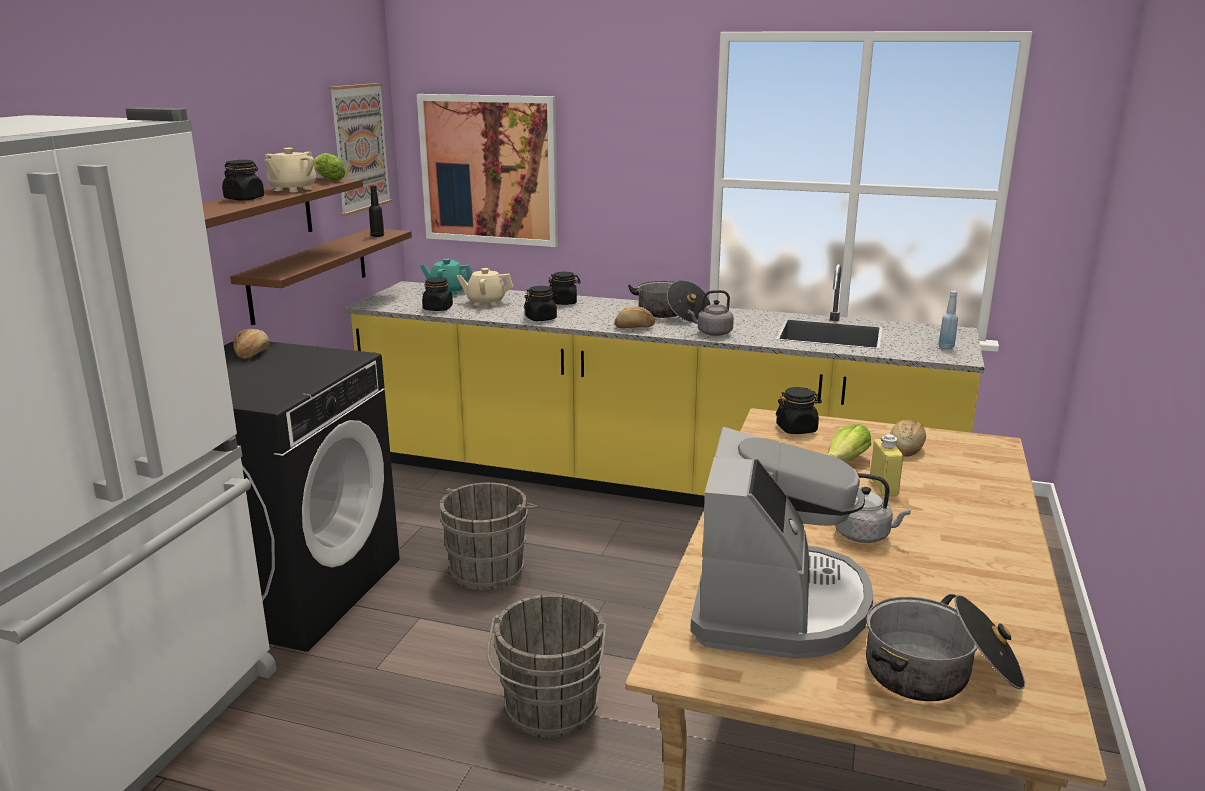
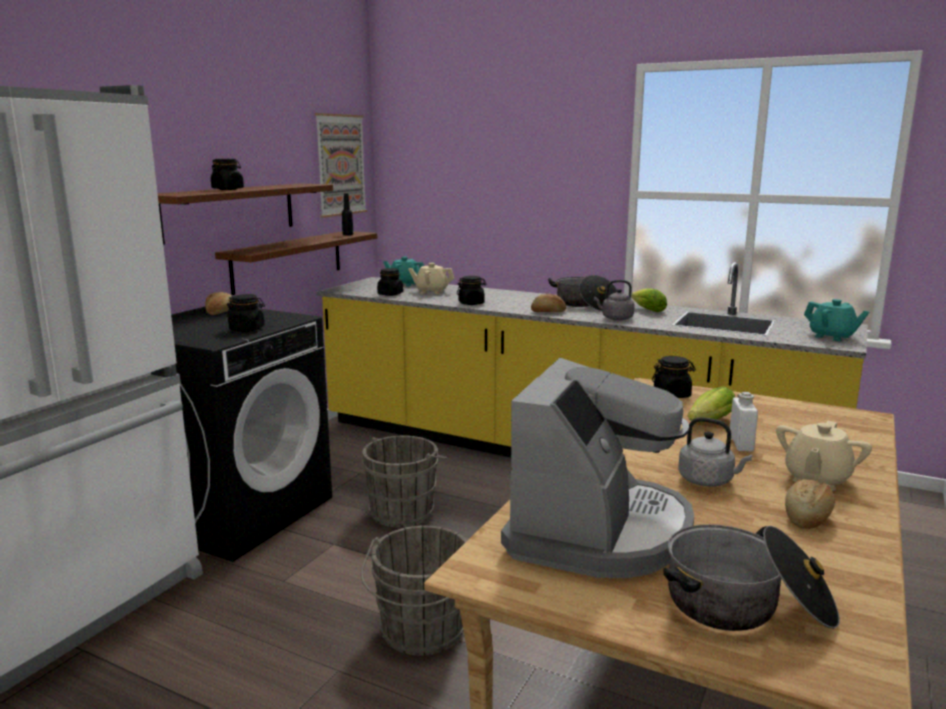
camera: 10 degrees right, 5 degrees down
beige teapot [264,148,316,192] -> beige teapot moved to [776,421,872,491]
lettuce [314,153,345,181] -> lettuce moved to [631,288,667,312]
picture [417,94,558,247] -> none
black jar [549,272,581,305] -> black jar moved to [227,294,265,332]
yellow bottle [870,434,903,496] -> white bottle [730,392,758,451]
bread [890,420,926,457] -> bread moved to [785,479,835,529]
blue bottle [938,291,958,349] -> turquoise teapot [804,299,869,341]

